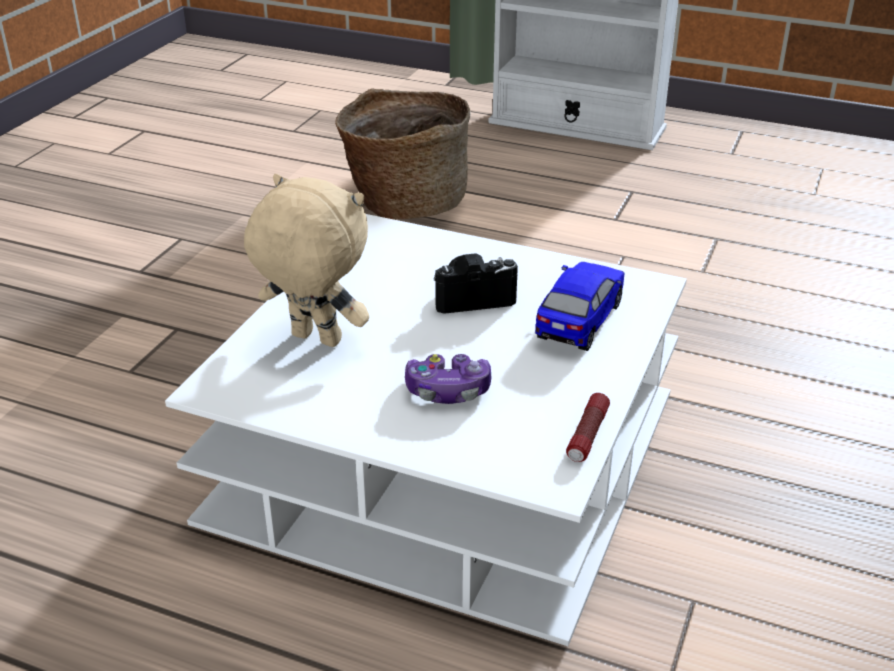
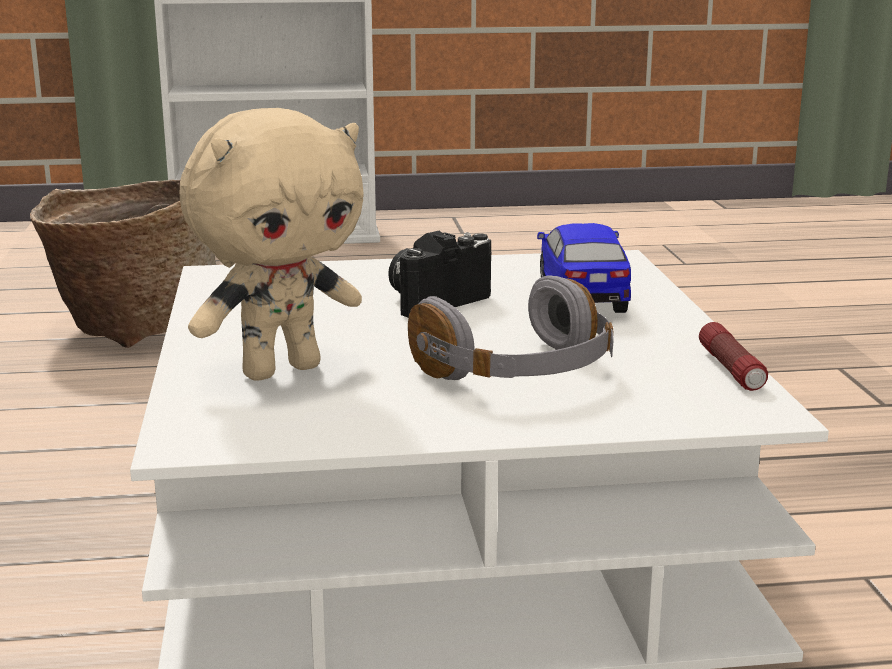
camera: 30 degrees left, 15 degrees down
beige plush toy [244,174,369,347] -> beige plush toy turned 150 degrees clockwise [180,108,364,381]
game controller [405,354,492,404] -> grey headphones [408,275,614,380]

